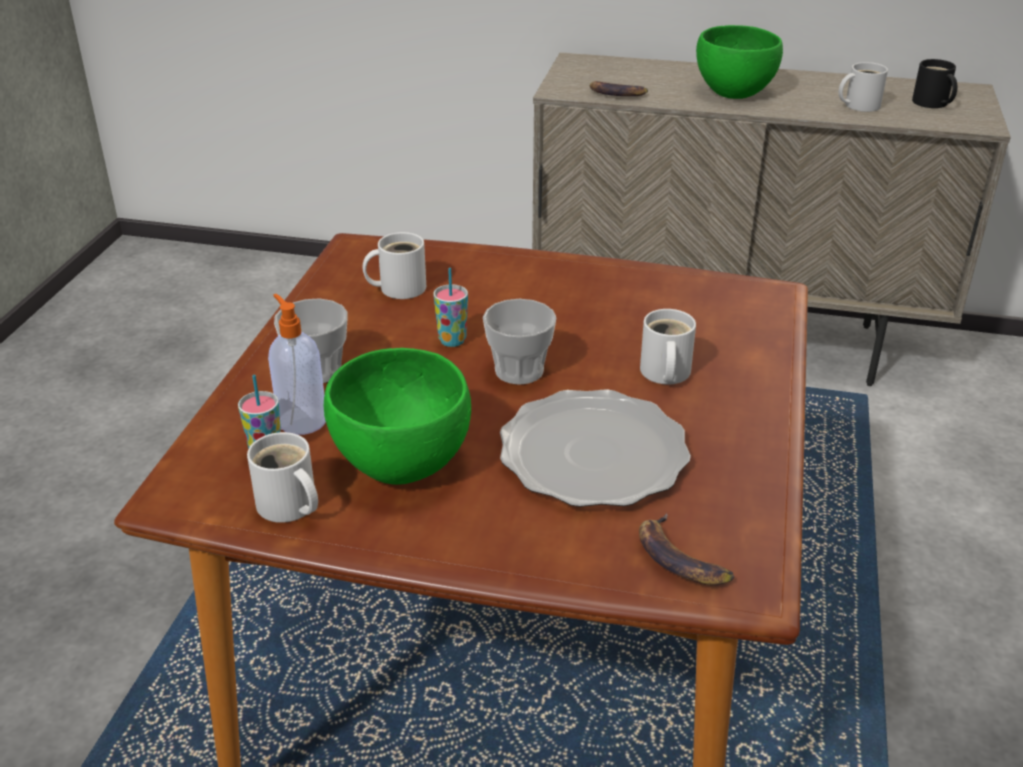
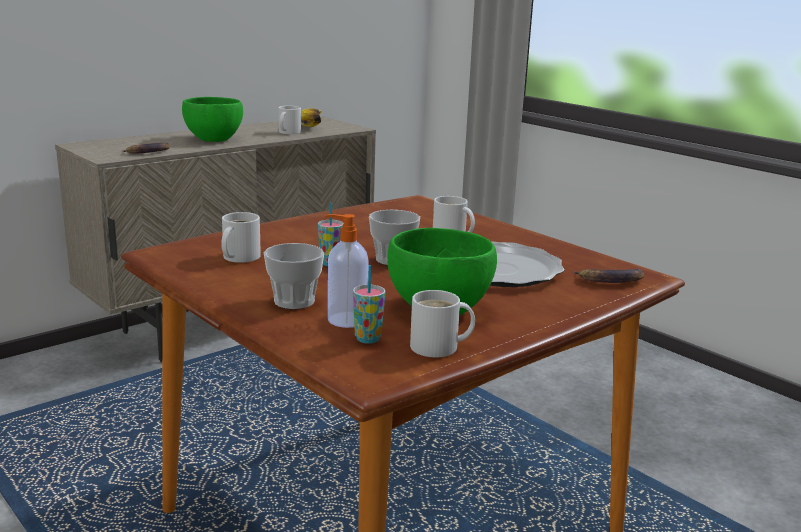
camera: 55 degrees left, 15 degrees down
black mug [912,59,957,108] -> banana [301,108,323,127]

